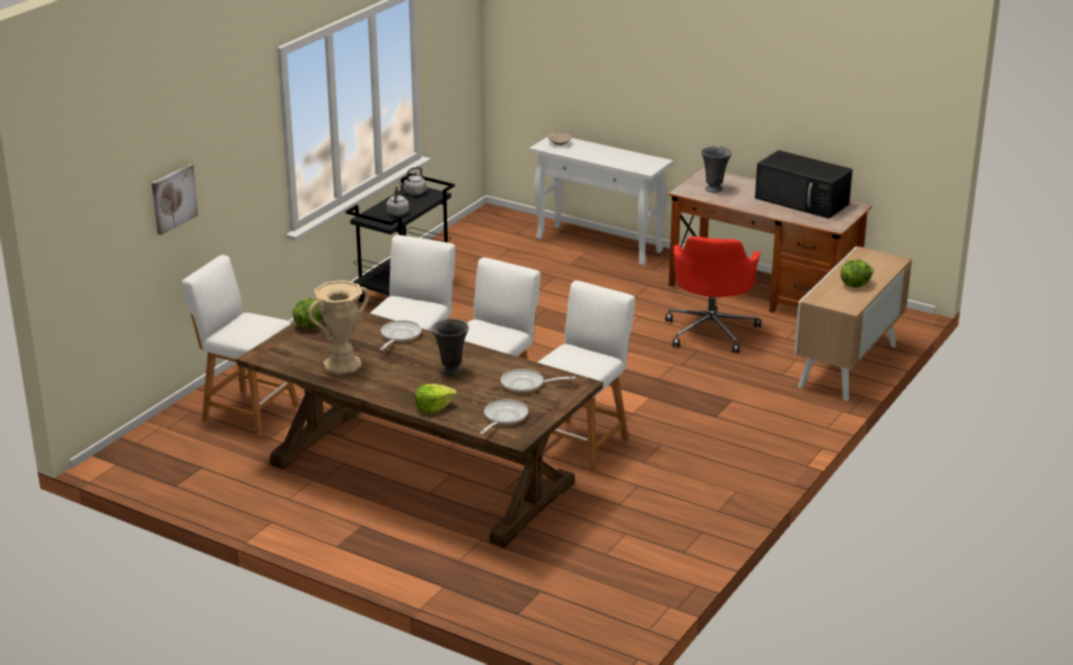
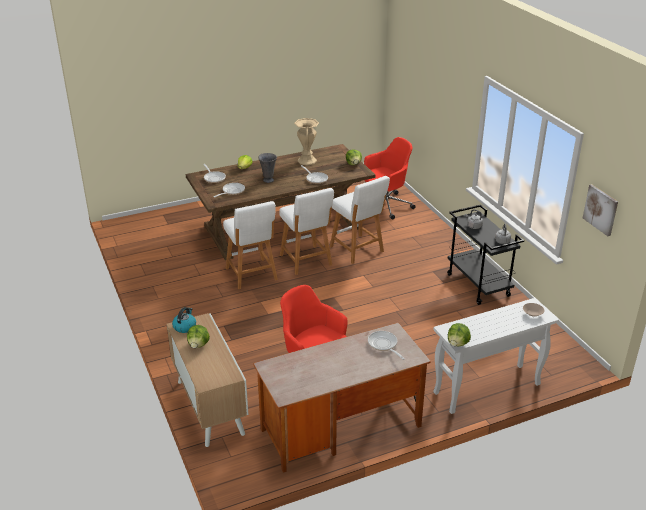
camera: 125 degrees right, 5 degrees up
picture [152,164,198,235] -> picture moved to [583,184,618,236]
white stool [182,255,299,438] -> red office chair [364,137,416,220]
grey vase [701,146,732,193] -> frying pan [368,331,405,360]
black microwave [755,150,853,219] -> none
none -> kettle [172,307,196,333]
none -> lettuce [448,323,471,346]

